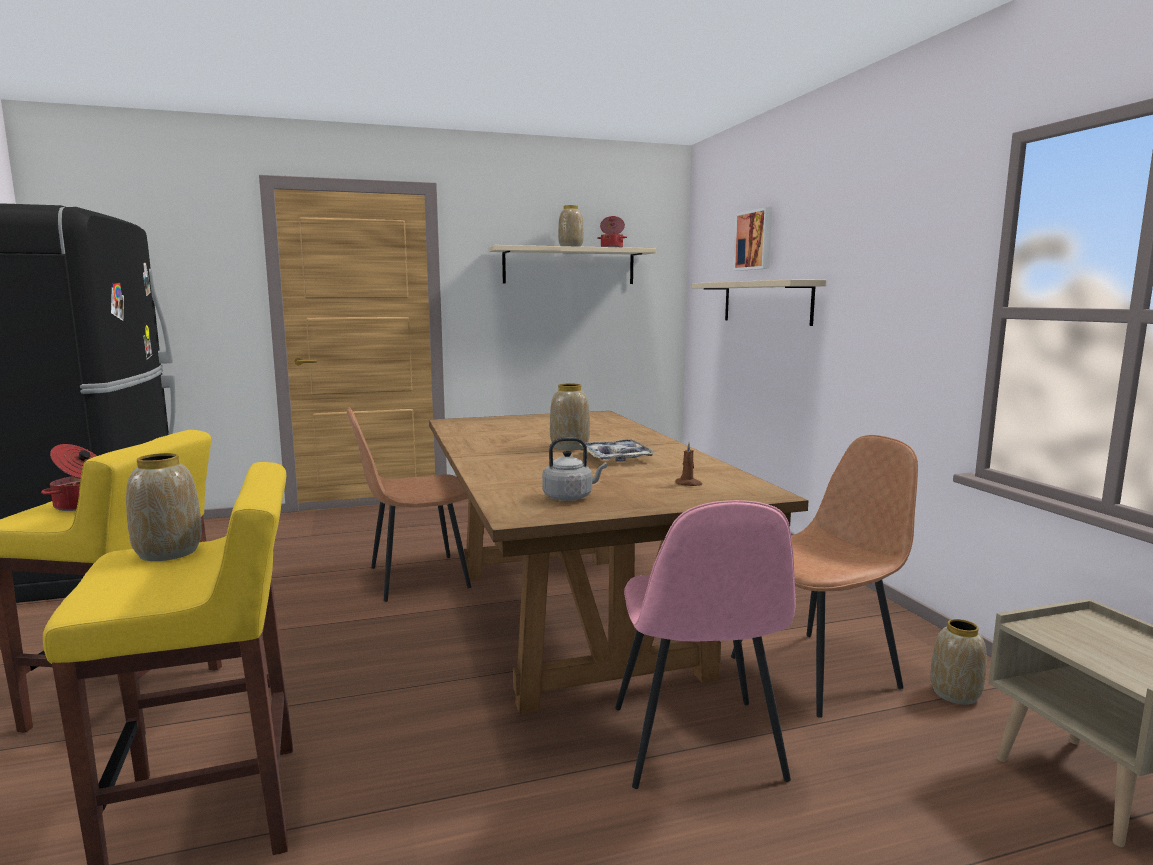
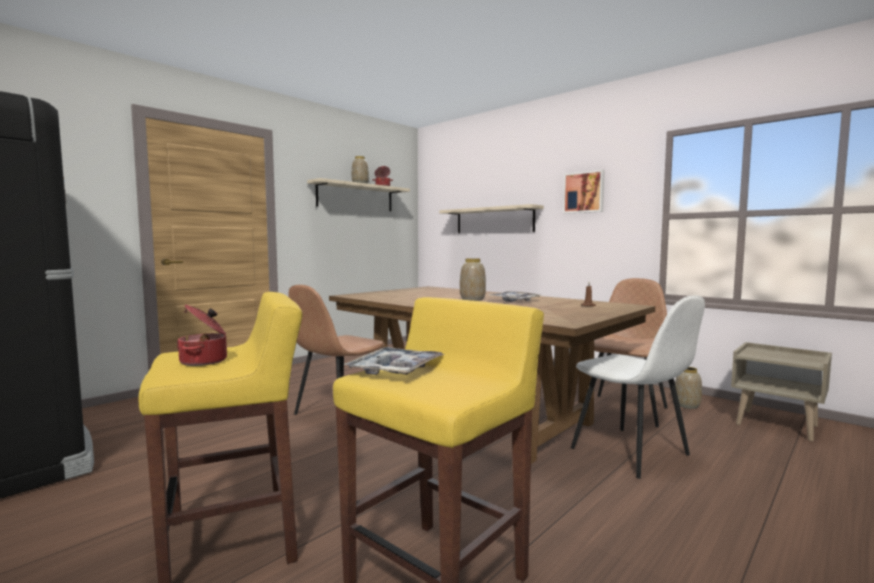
camera: 30 degrees left, 5 degrees down
vase [126,453,202,561] -> tray [344,347,445,375]
grey kettle [542,437,607,501] -> none
pink chair [615,500,796,789] -> white chair [571,295,705,479]
picture [733,207,772,271] -> picture moved to [563,170,605,214]

